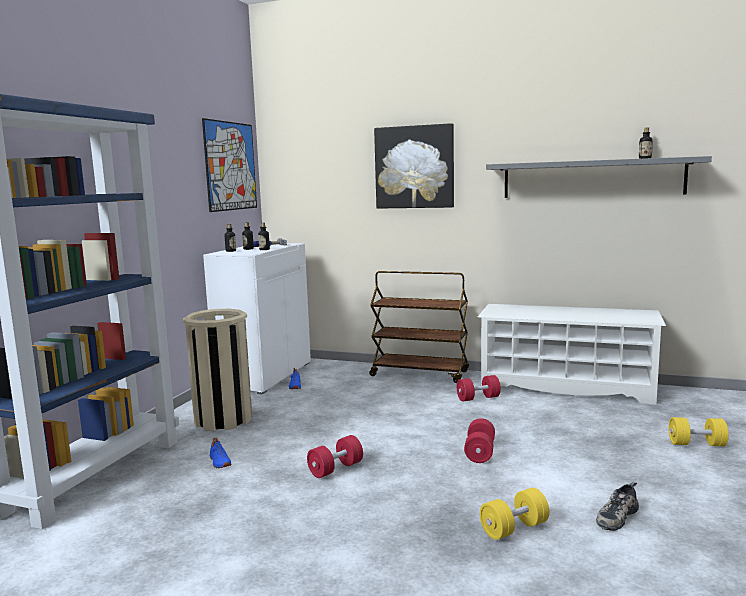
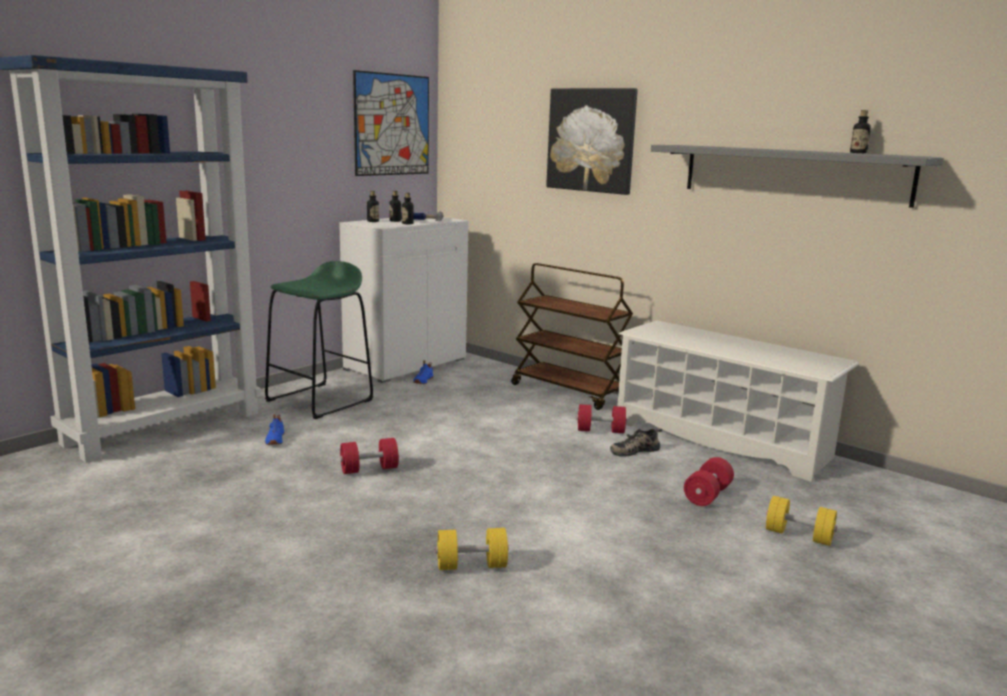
camera: 20 degrees right, 5 degrees up
beige trash can [183,309,252,431] -> green stool [265,261,373,419]
red dumbbell [464,418,495,463] -> red dumbbell moved to [684,457,734,506]
shoe [596,482,639,531] -> shoe moved to [610,429,663,457]

